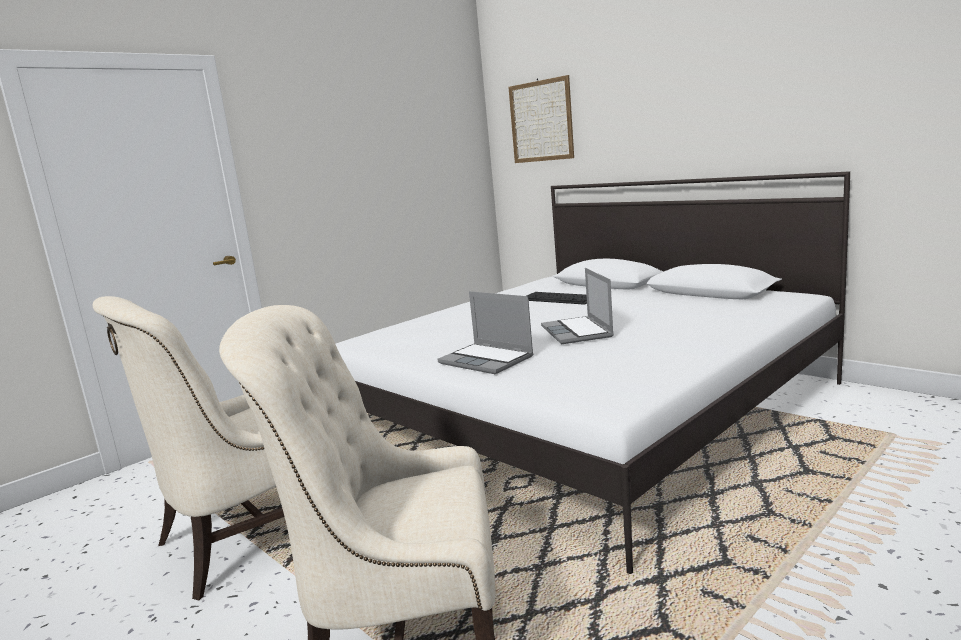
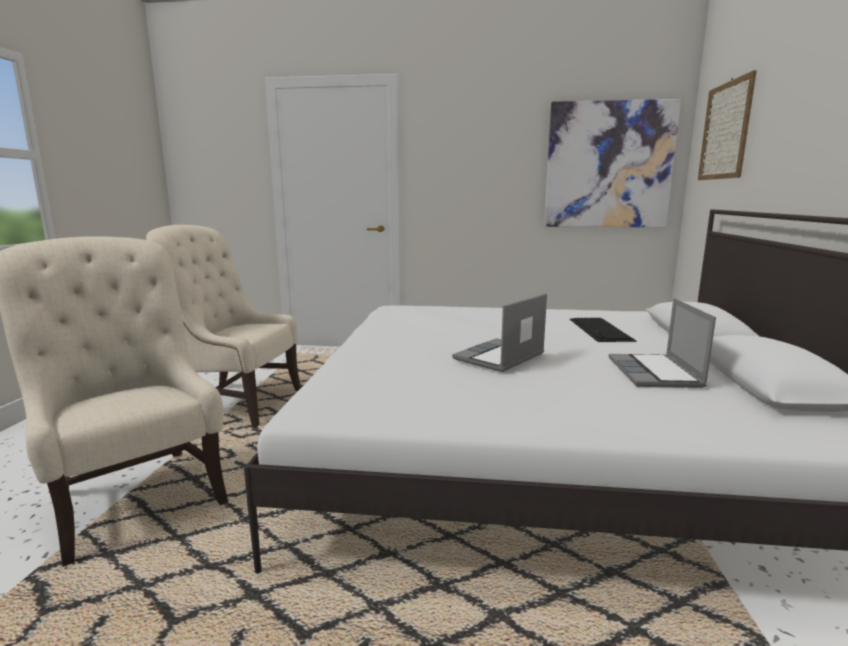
camera: 50 degrees right, 0 degrees up
laptop [438,291,534,374] -> laptop moved to [609,298,716,388]
none -> picture [544,99,681,227]

